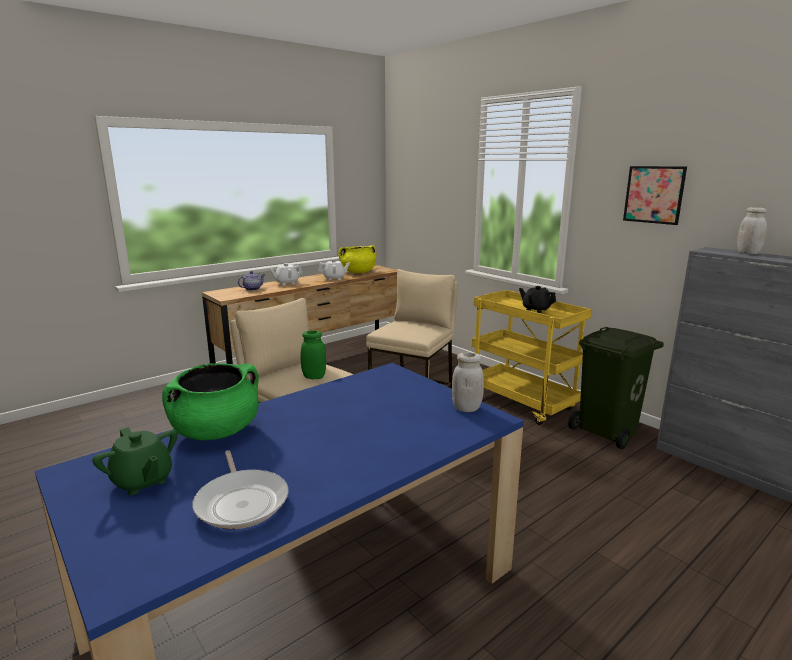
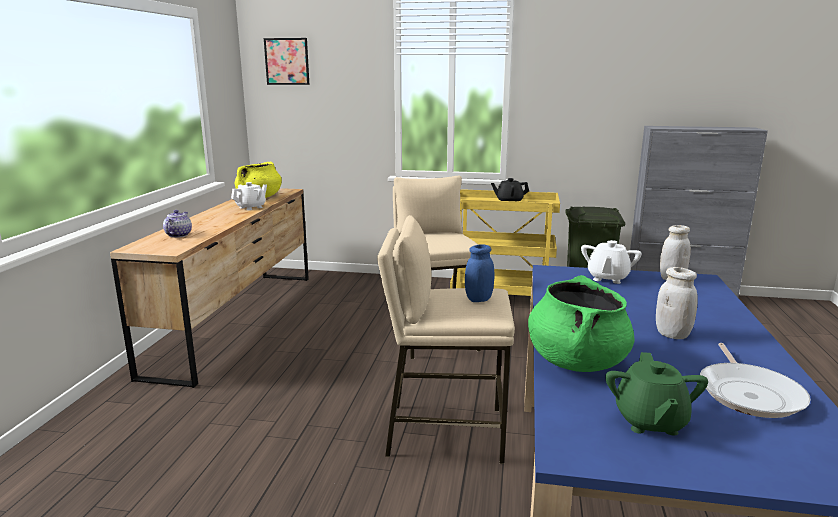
camera: 40 degrees left, 0 degrees up
green teapot [92,427,178,495] -> green teapot turned 90 degrees clockwise [605,352,708,436]
frying pan [192,450,289,529] -> frying pan turned 75 degrees clockwise [700,343,810,418]
white teapot [270,263,303,285] -> white teapot moved to [581,240,641,284]
green jar [300,331,326,379] -> blue jar [465,244,494,302]
picture [623,166,687,225] -> picture moved to [264,38,309,85]
white jar [737,207,767,254] -> white jar moved to [656,267,698,339]

